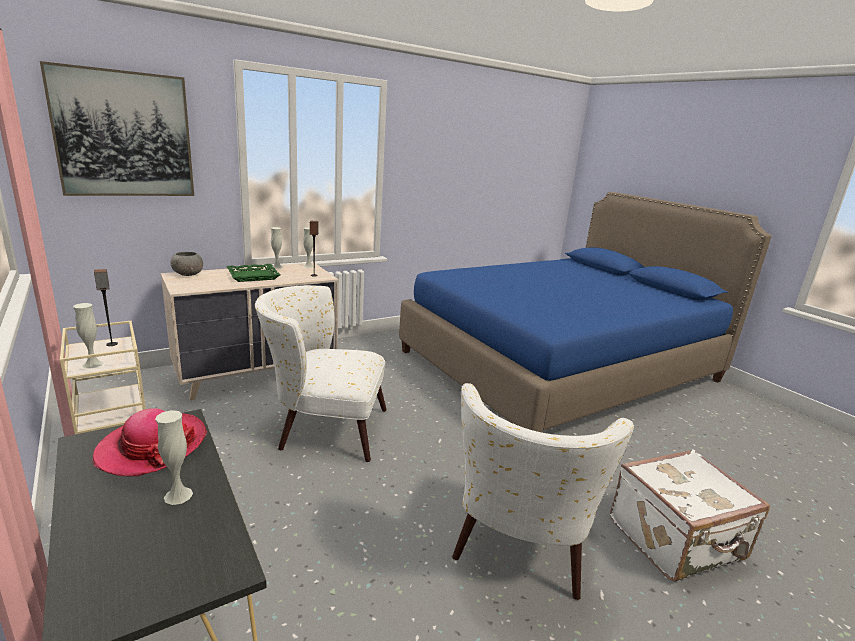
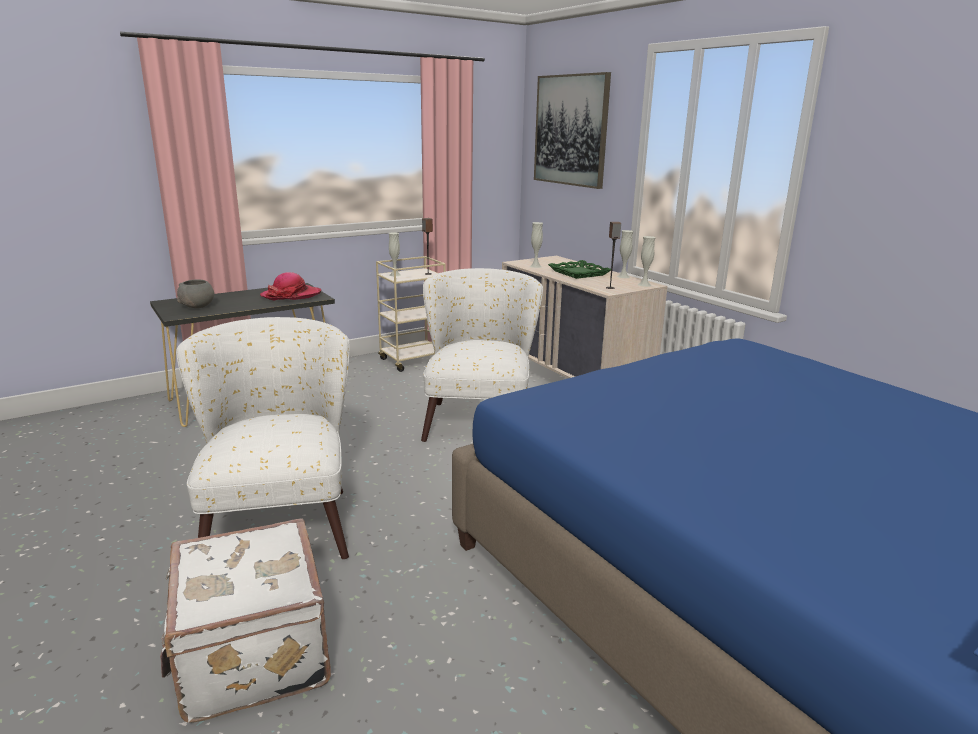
camera: 90 degrees right, 0 degrees up
white vase [155,410,193,505] -> white vase moved to [530,222,543,268]
grey bowl [171,252,203,276] -> grey bowl moved to [177,280,214,308]
white armchair [452,383,634,600] -> white armchair turned 60 degrees clockwise [176,317,350,559]

